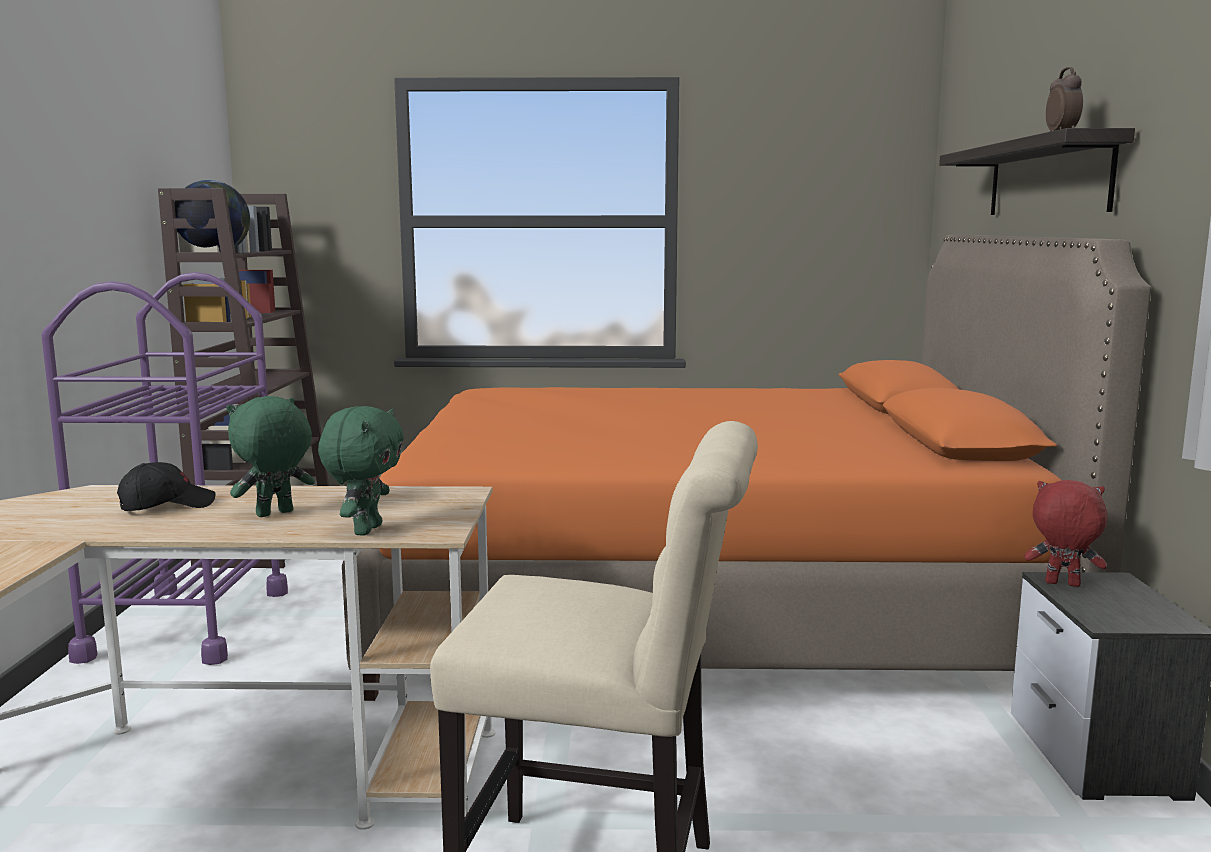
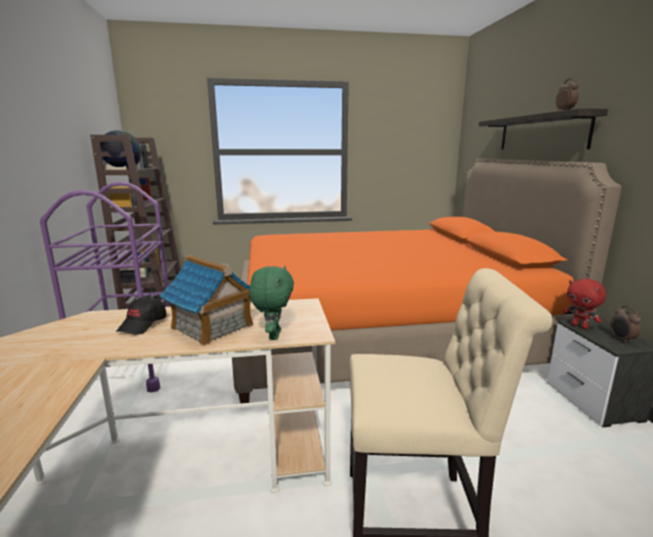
camera: 10 degrees left, 5 degrees up
black cap [117,462,216,511] -> black cap turned 150 degrees clockwise [116,296,167,335]
green plush toy [226,396,315,517] -> toy house [159,255,253,346]
red plush toy [1024,480,1108,587] -> red plush toy turned 135 degrees counterclockwise [563,279,606,329]
none -> alarm clock [610,306,641,344]

